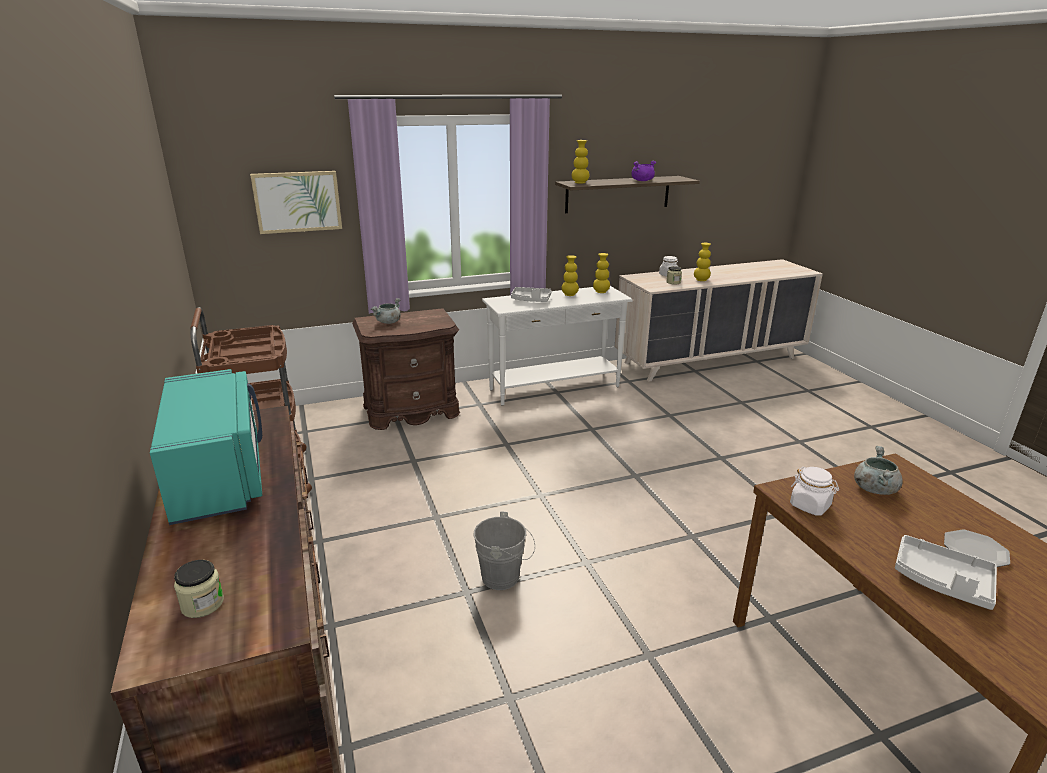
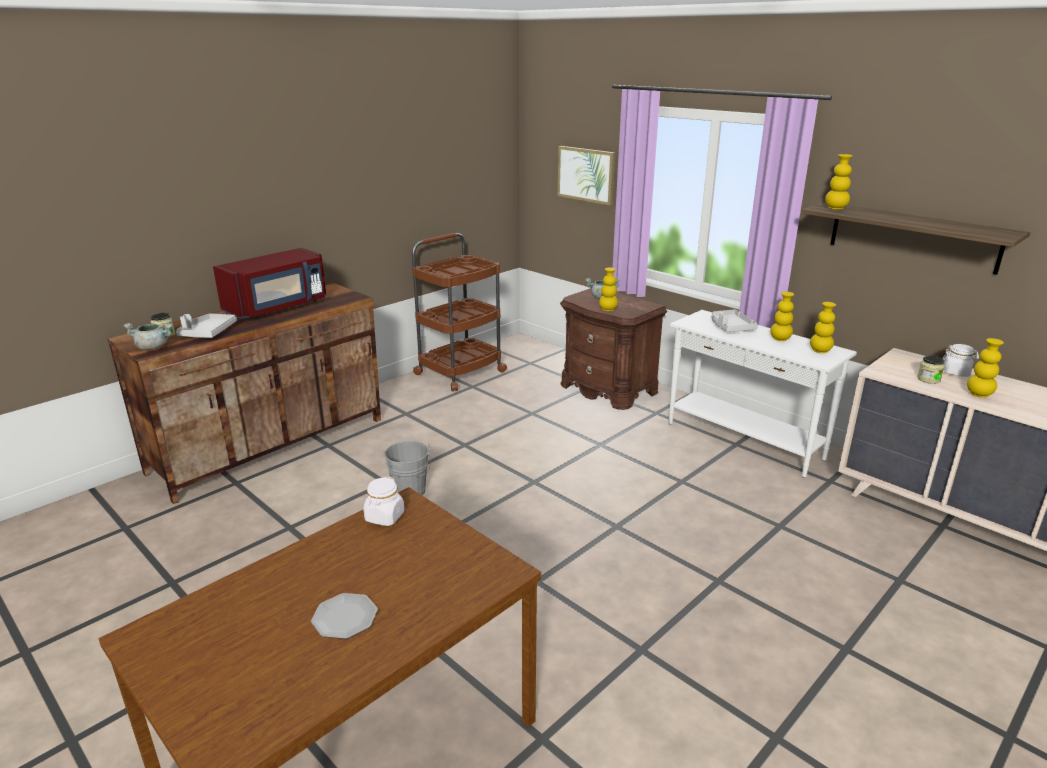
camera: 65 degrees right, 0 degrees up
turquoise microwave [150,369,262,525] -> red microwave [213,248,326,319]
purple cooking pot [631,160,656,181] -> none
grey cooking pot [854,446,903,495] -> grey cooking pot moved to [123,323,173,350]
grey tray [895,535,997,610] -> grey tray moved to [176,314,237,338]
none -> yellow vase [599,268,618,311]

